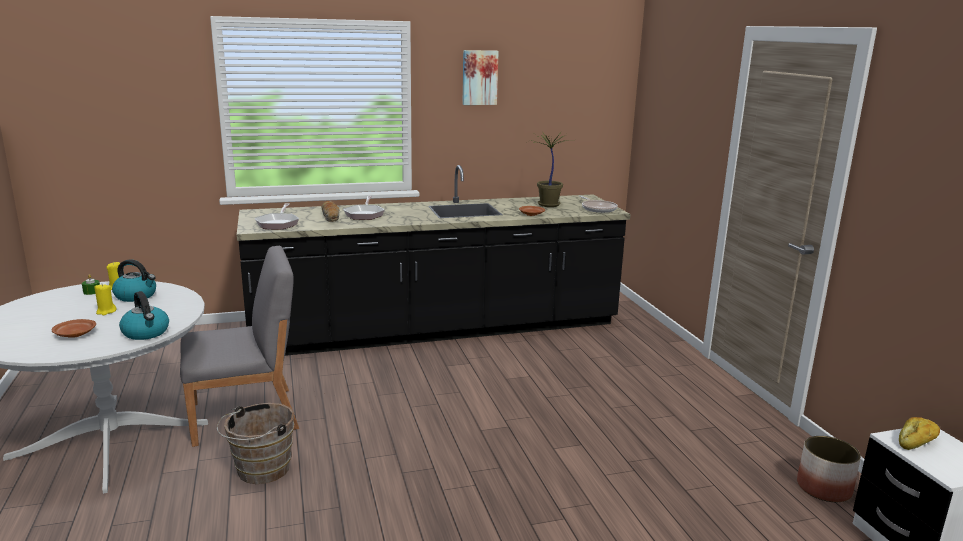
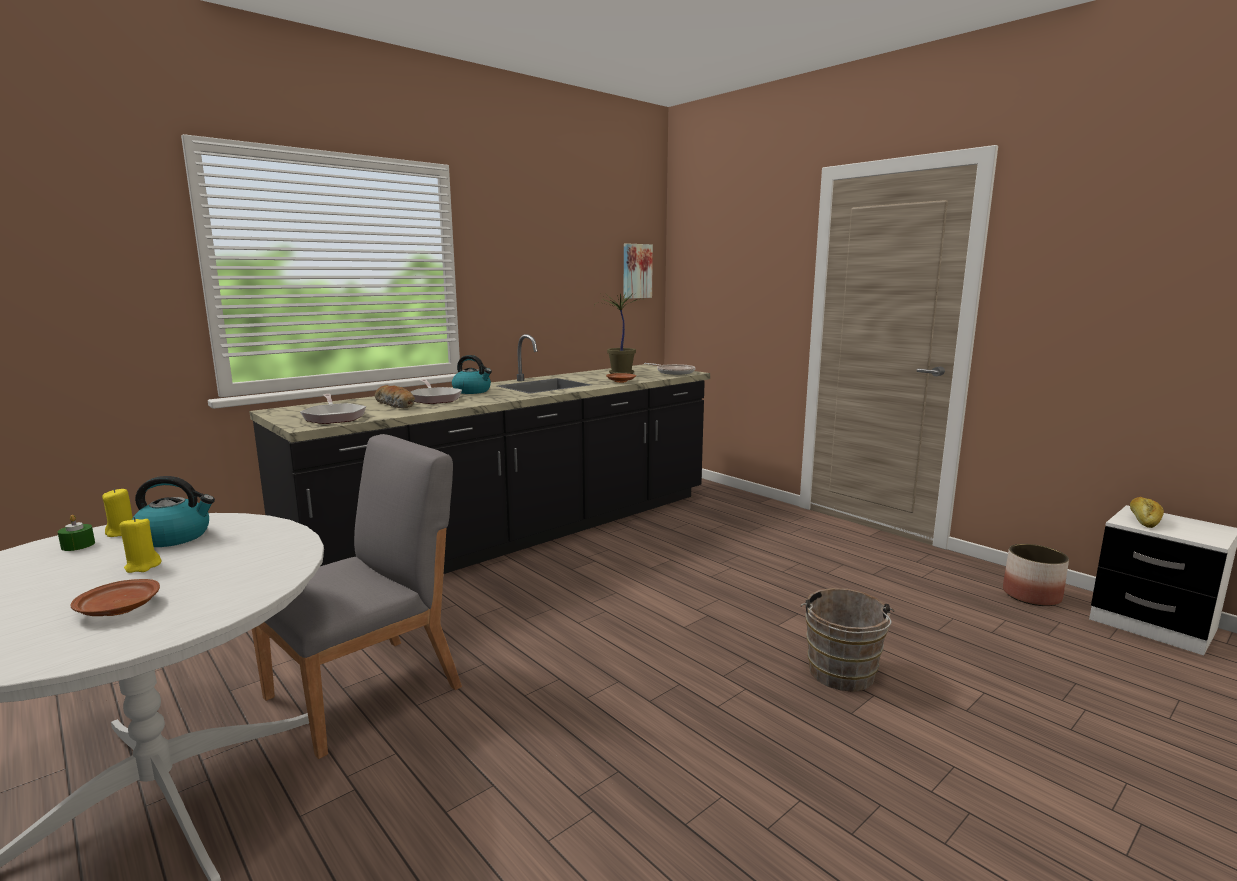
camera: 25 degrees left, 5 degrees down
kettle [119,291,169,340] -> kettle moved to [452,355,492,394]
brown bucket [217,403,294,484] -> brown bucket moved to [801,588,894,692]
picture [463,50,499,105] -> picture moved to [624,243,653,299]

